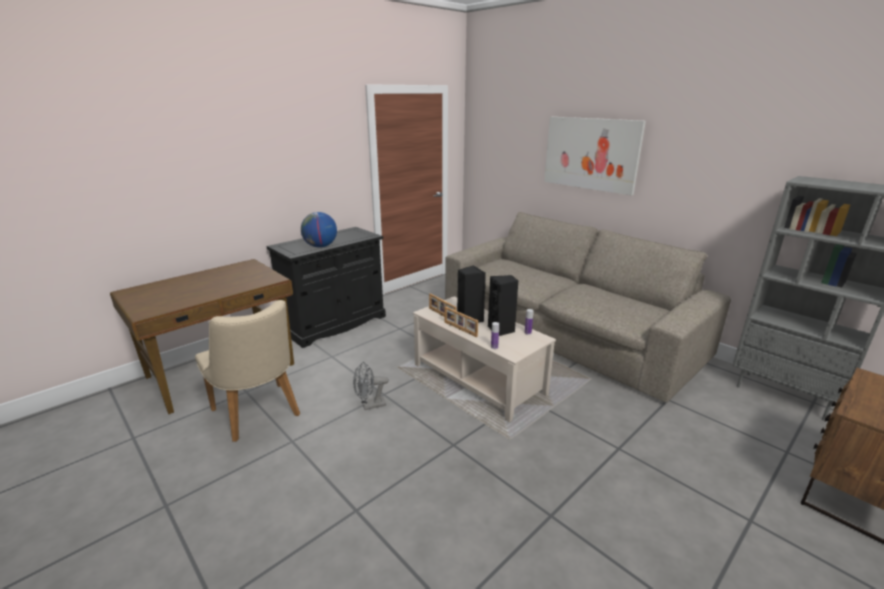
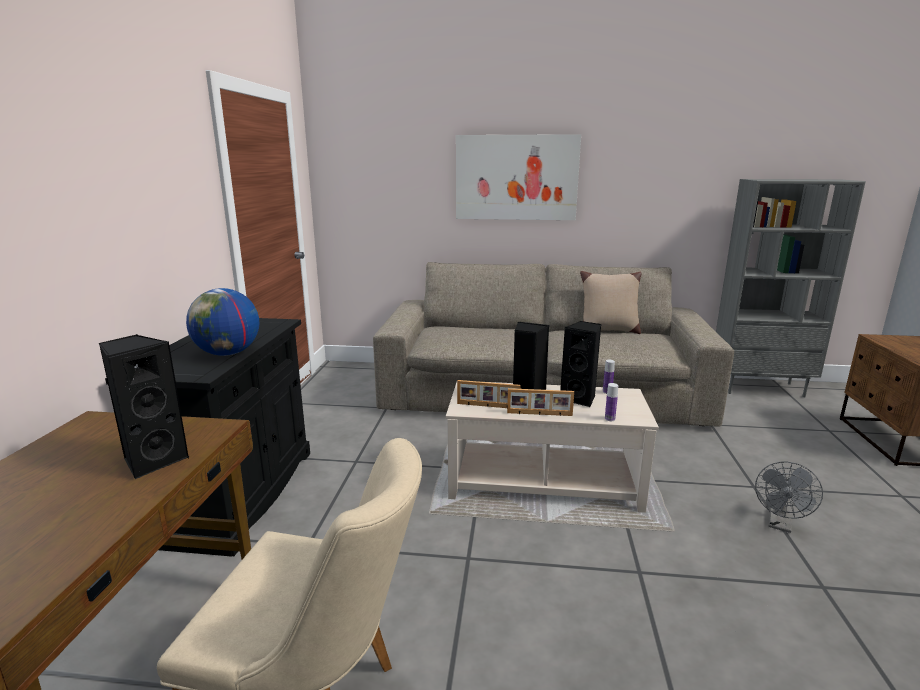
camera: 40 degrees left, 5 degrees down
grey fan [353,362,389,410] -> grey fan moved to [755,462,823,533]
none -> black speaker [99,334,189,479]
none -> beige pillow [580,271,642,334]

